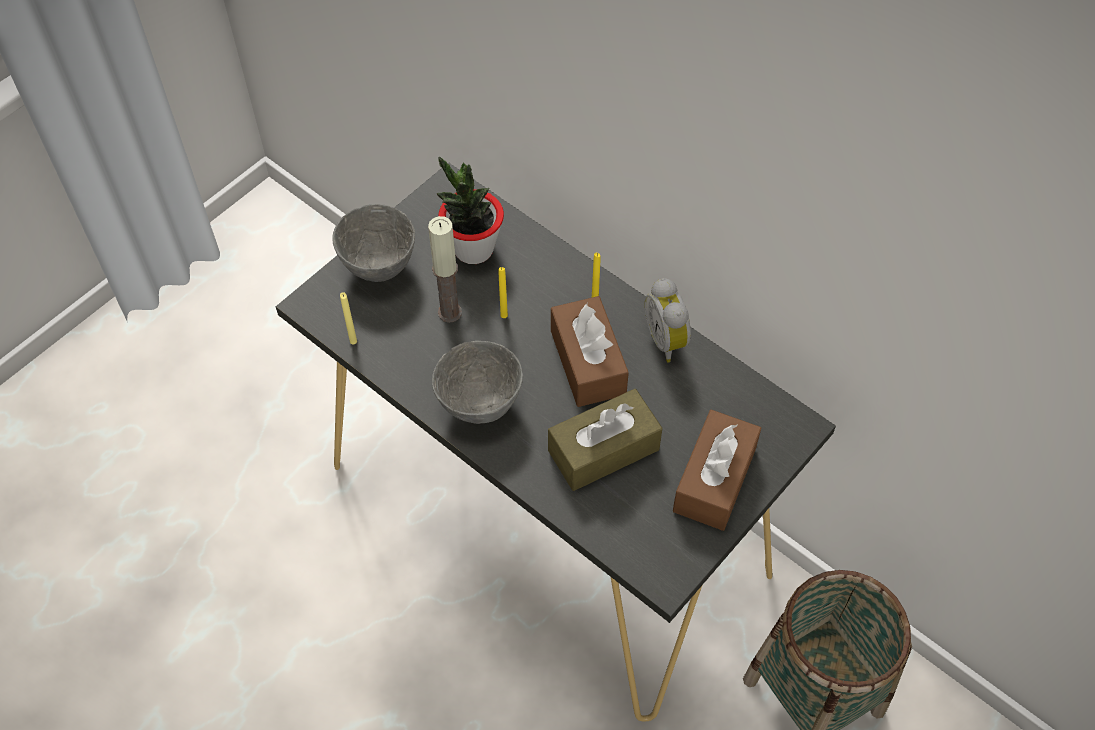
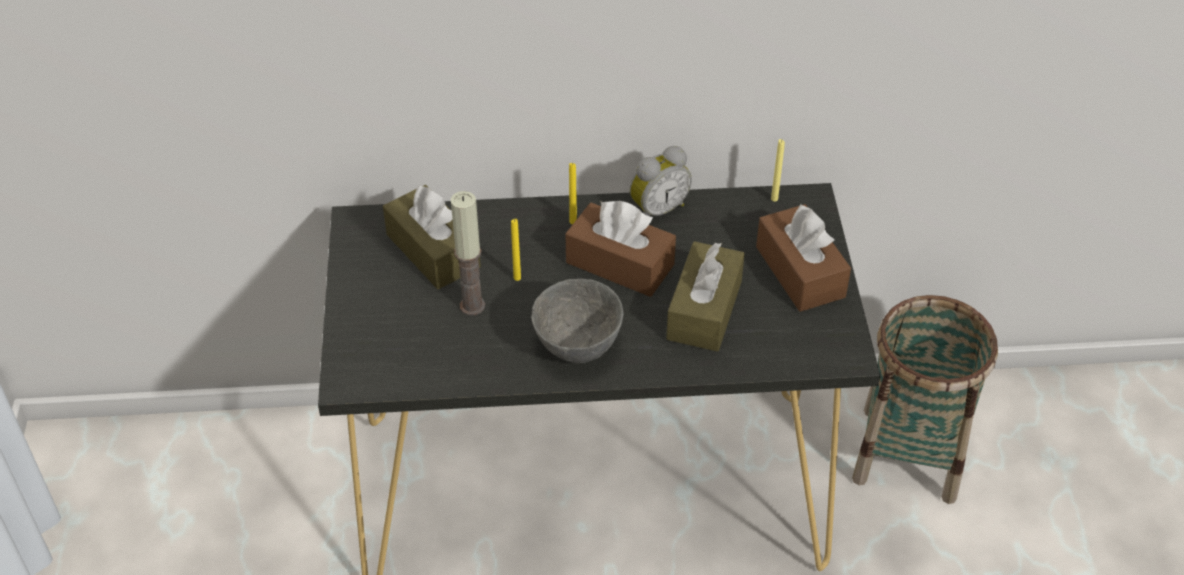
camera: 45 degrees left, 10 degrees down
grey bowl [332,204,415,282] -> none
yellow candle [340,292,357,344] -> yellow candle moved to [771,139,785,202]
potted plant [437,157,504,264] -> brown tissue box [383,185,481,289]
alarm clock [645,278,691,363] -> alarm clock turned 60 degrees counterclockwise [630,146,692,216]

